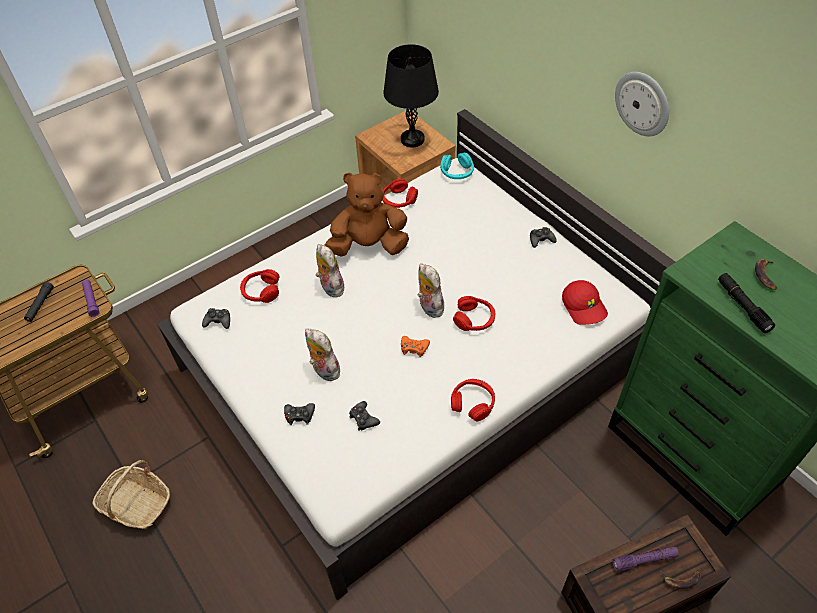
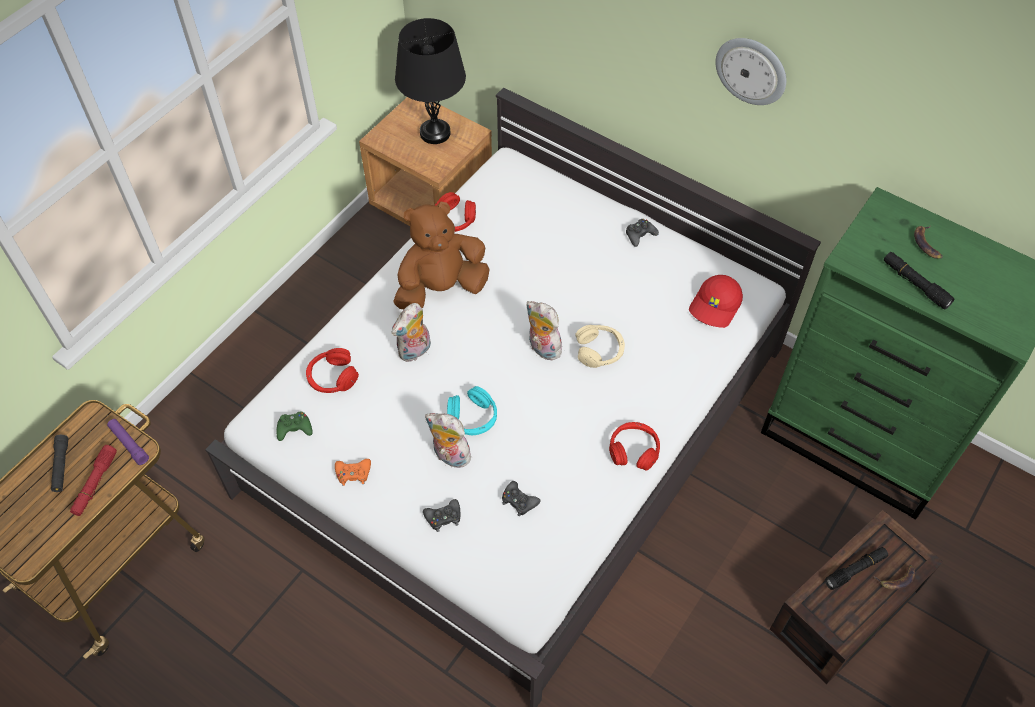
camera: 20 degrees left, 5 degrees up
basket [92,460,170,529] -> none
black game controller [202,308,230,329] -> green game controller [277,412,313,441]
plush toy [316,244,344,297] -> plush toy turned 90 degrees counterclockwise [392,303,431,362]
orange game controller [401,336,430,358] -> orange game controller moved to [335,459,371,486]
turquoise headphones [440,153,474,179] -> turquoise headphones moved to [447,386,497,435]
red headphones [453,296,495,331] -> beige headphones [576,325,625,368]
red cap [562,280,608,325] -> red cap turned 75 degrees clockwise [689,275,743,328]
purple flashlight [612,547,679,571] -> black flashlight [825,547,888,590]
none -> red flashlight [70,445,117,516]

